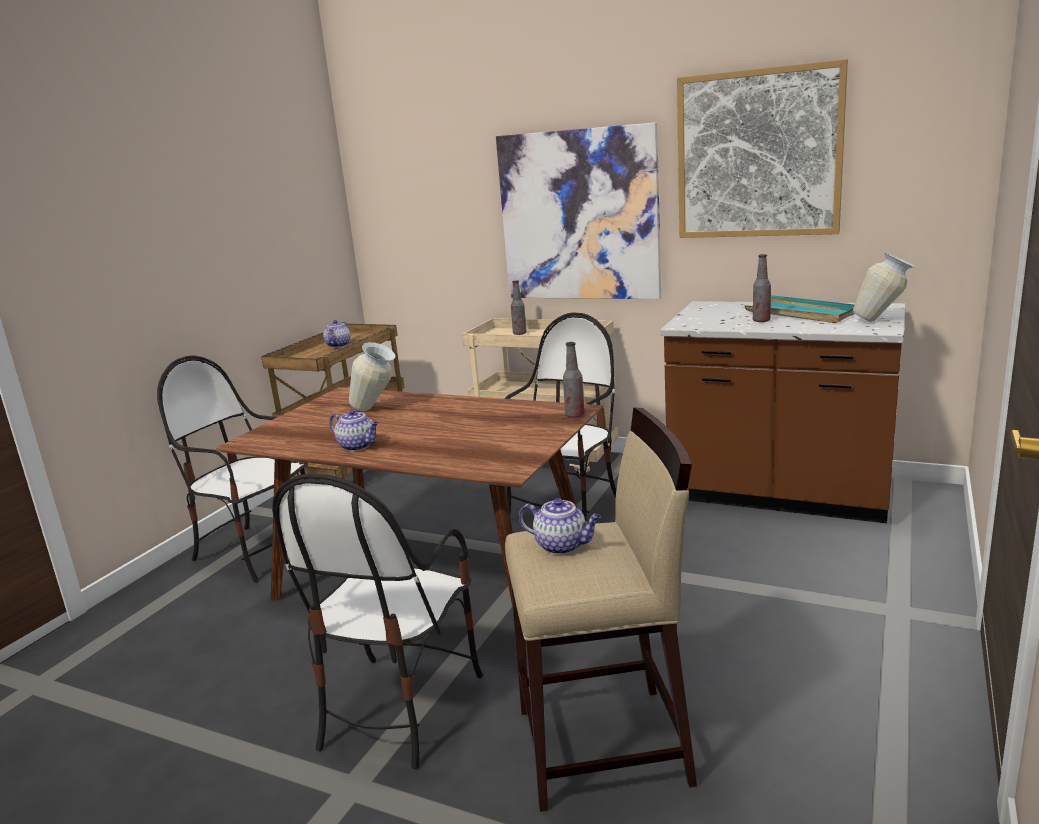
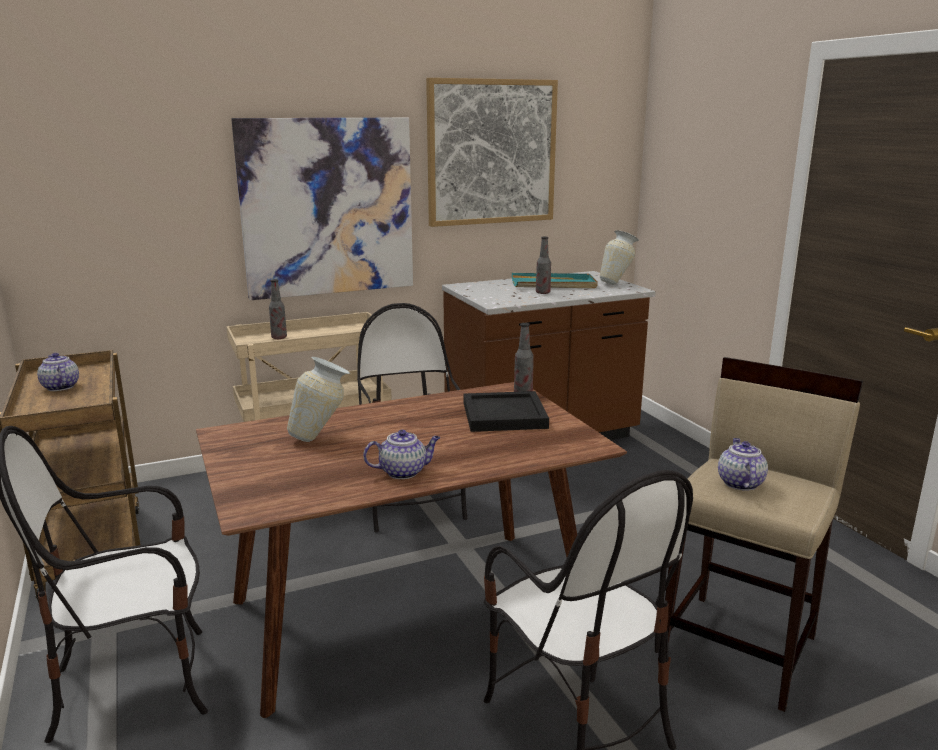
camera: 50 degrees left, 0 degrees up
teapot [519,498,601,554] -> teapot turned 60 degrees counterclockwise [718,438,768,491]
none -> black tray [464,391,549,432]

